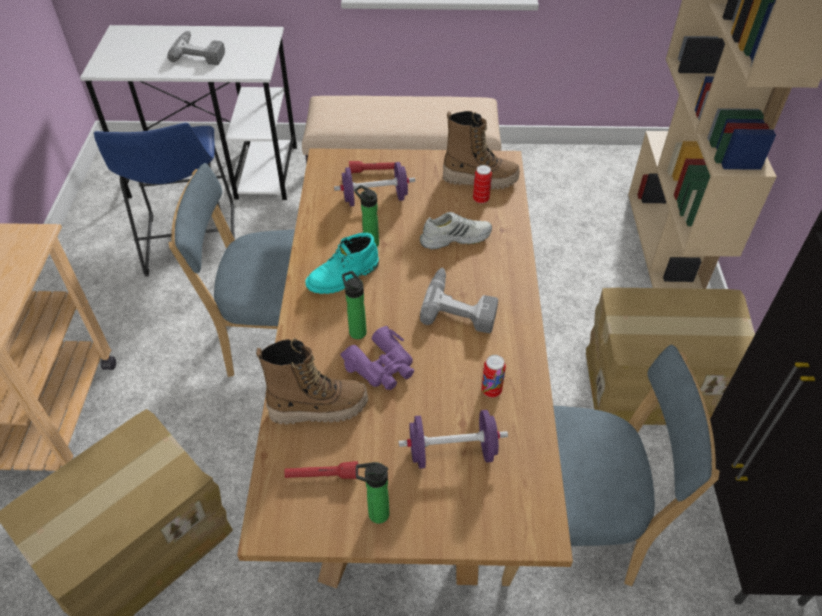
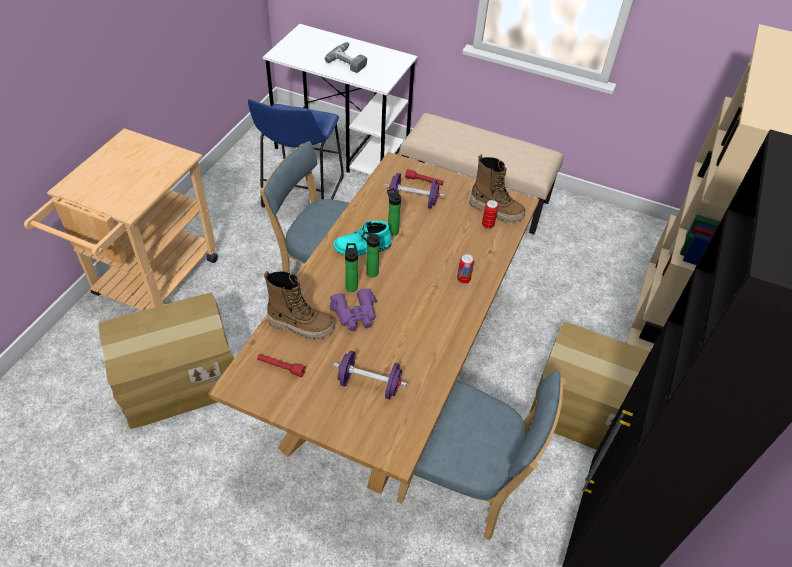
camera: 20 degrees right, 0 degrees up
bottle [356,462,389,524] -> bottle moved to [362,232,380,277]
white shoe [420,212,492,250] -> none
power drill [420,268,498,333] -> none
can [481,355,506,398] -> can moved to [457,254,474,284]

